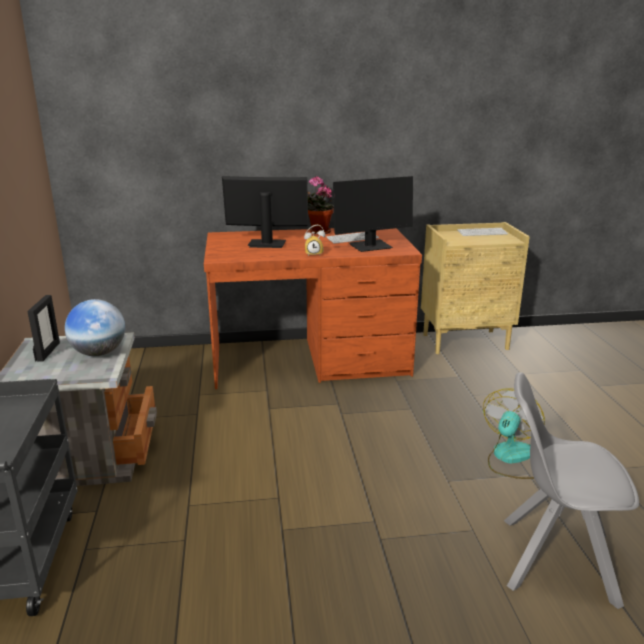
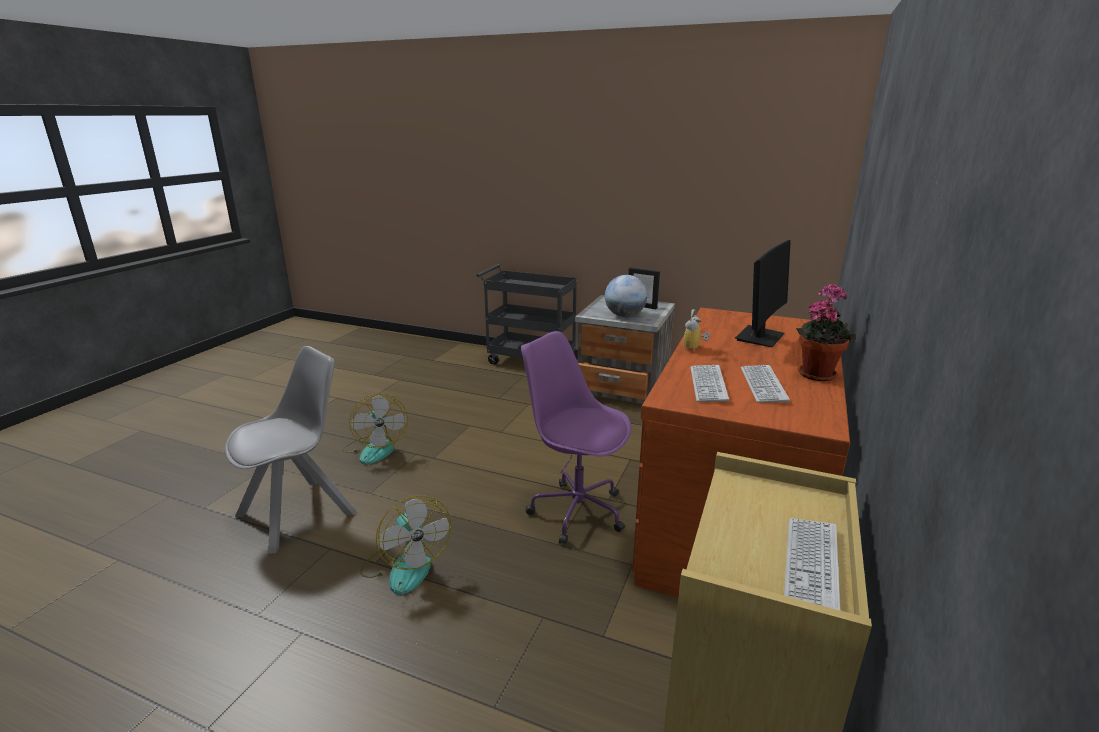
camera: 120 degrees right, 0 degrees up
monitor [333,176,413,252] -> keyboard [690,365,729,402]
none -> fan [343,394,408,464]
none -> purple office chair [521,331,631,545]

